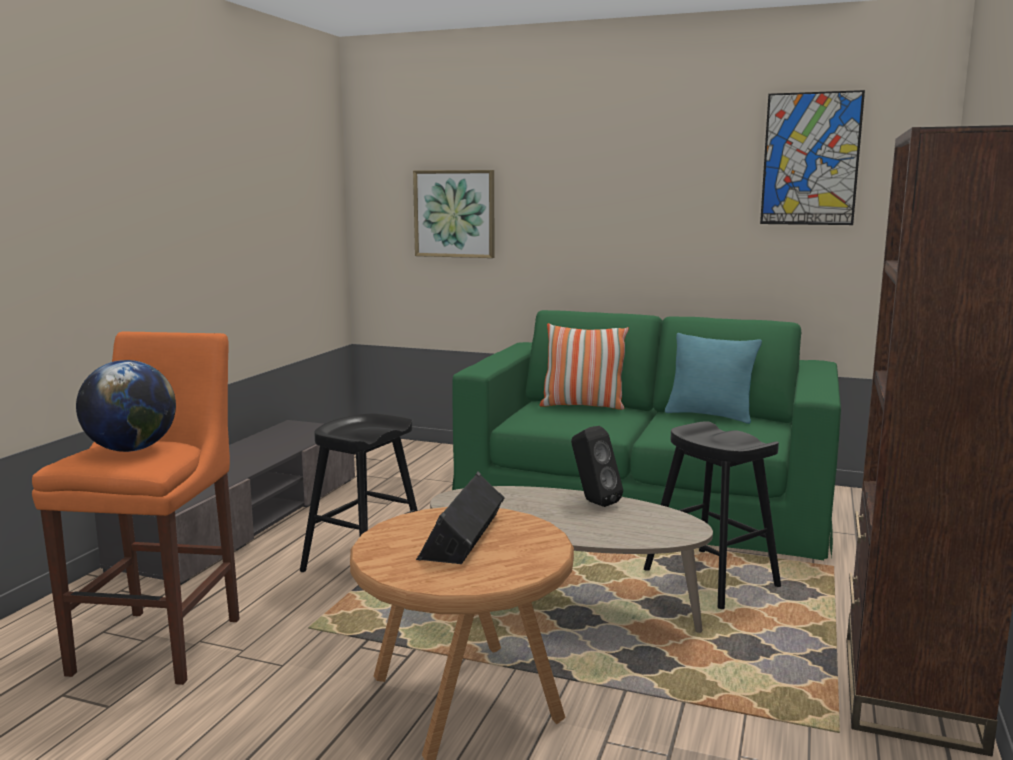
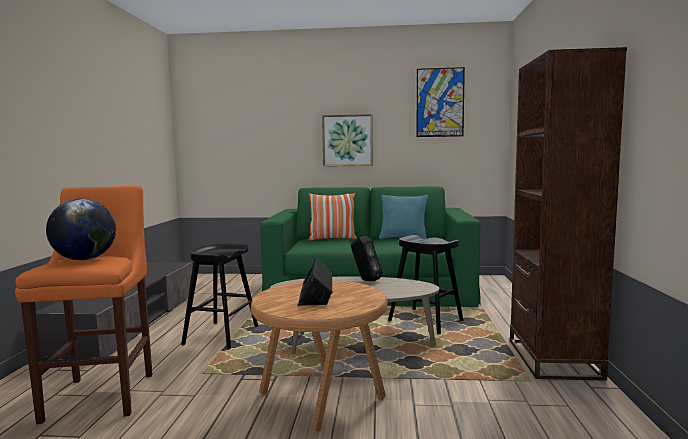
camera: 15 degrees left, 5 degrees down
picture [413,170,494,258] -> picture moved to [322,114,373,166]

